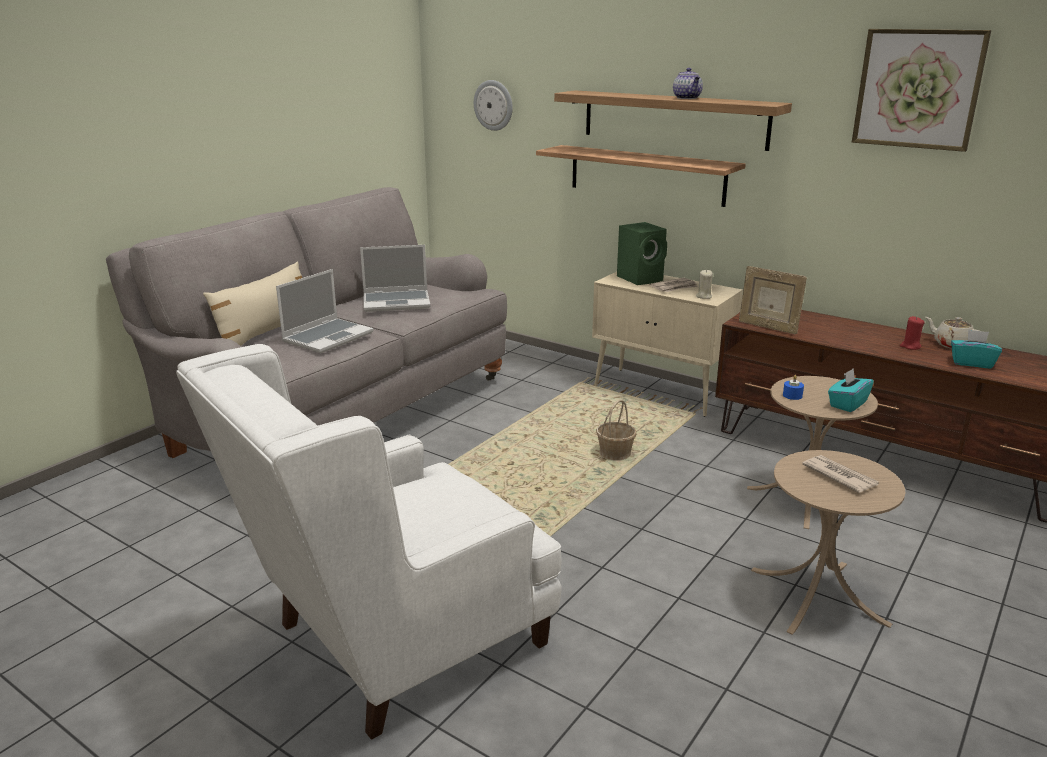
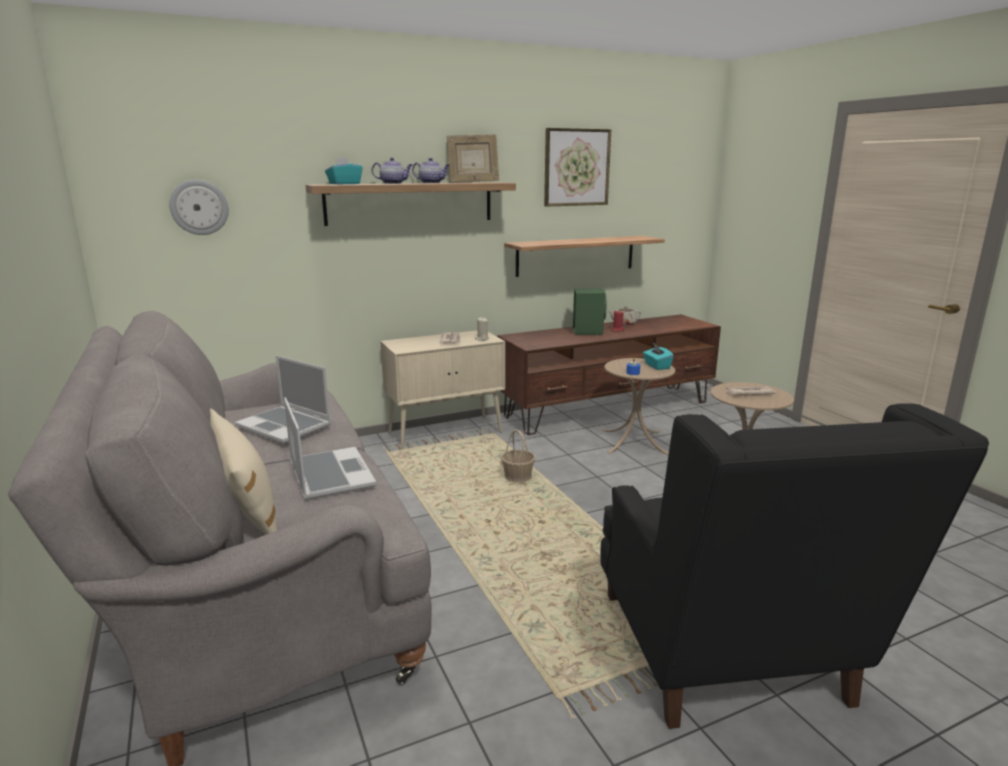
camera: 60 degrees left, 5 degrees down
white armchair [176,344,562,740] -> black armchair [600,403,989,729]
laptop [360,245,430,312] -> laptop turned 105 degrees clockwise [235,355,331,444]
shelf [536,145,746,207] -> shelf moved to [504,236,665,277]
green speaker [617,222,667,285] -> green speaker moved to [573,288,607,335]
picture frame [739,266,807,334] -> picture frame moved to [446,134,499,183]
turquoise tissue box [951,329,1002,368] -> turquoise tissue box moved to [325,157,362,185]
none -> teapot [372,158,412,184]

